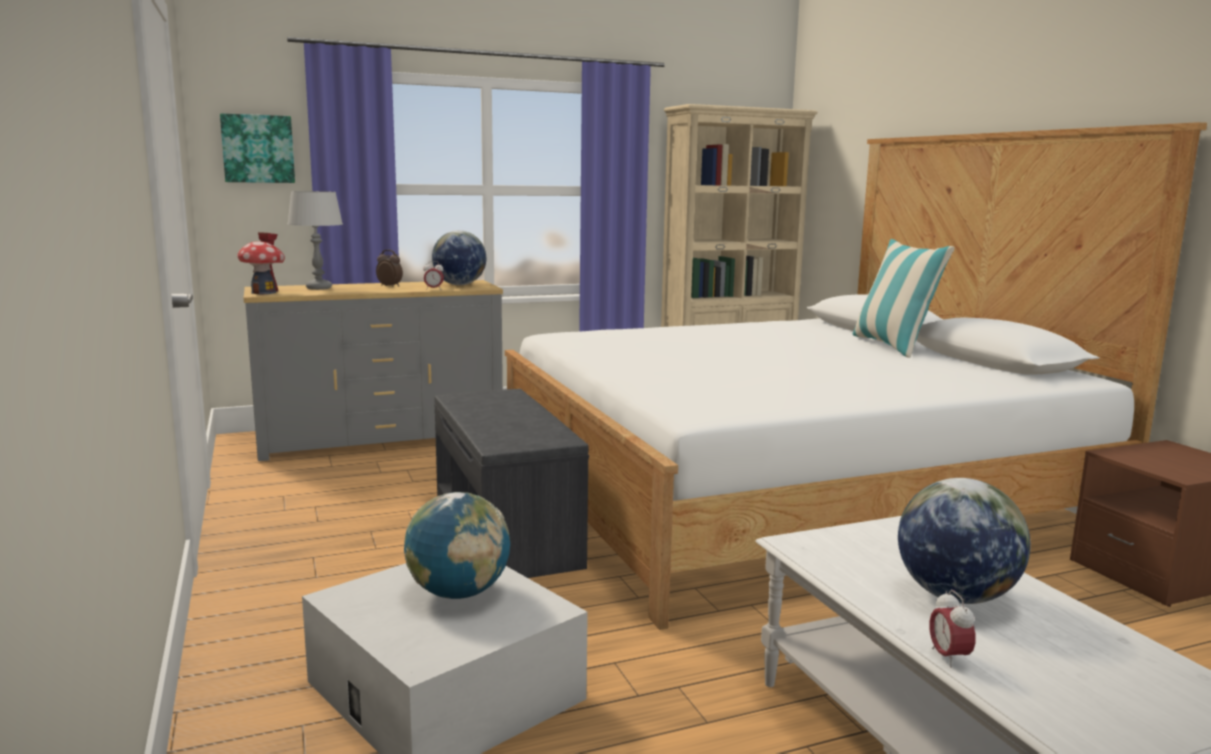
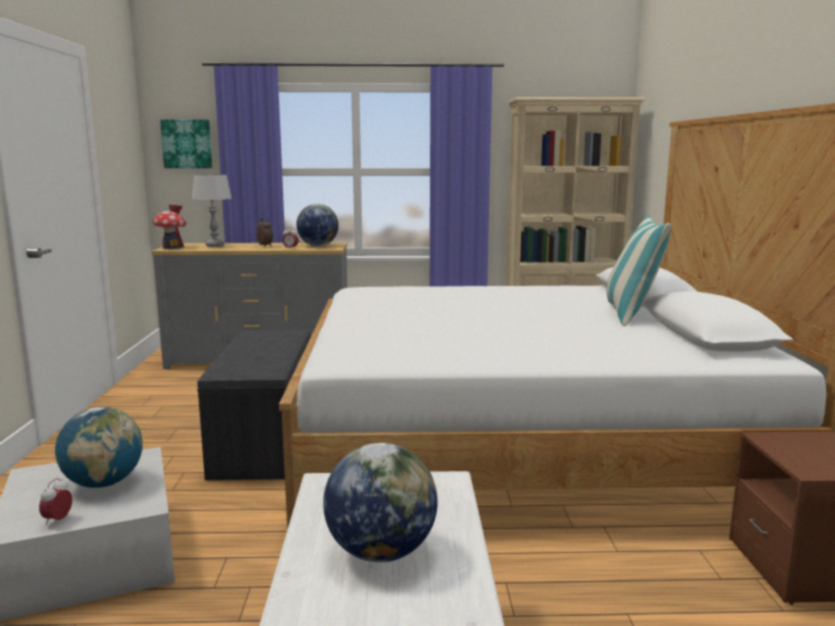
camera: 20 degrees right, 0 degrees up
alarm clock [929,590,975,668] -> alarm clock moved to [39,478,72,526]

